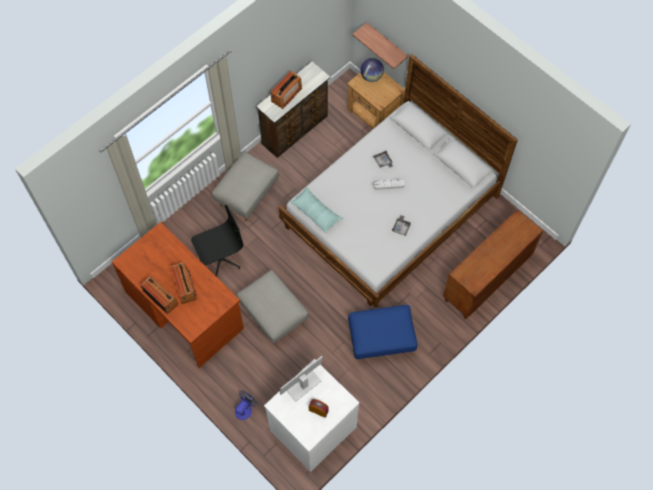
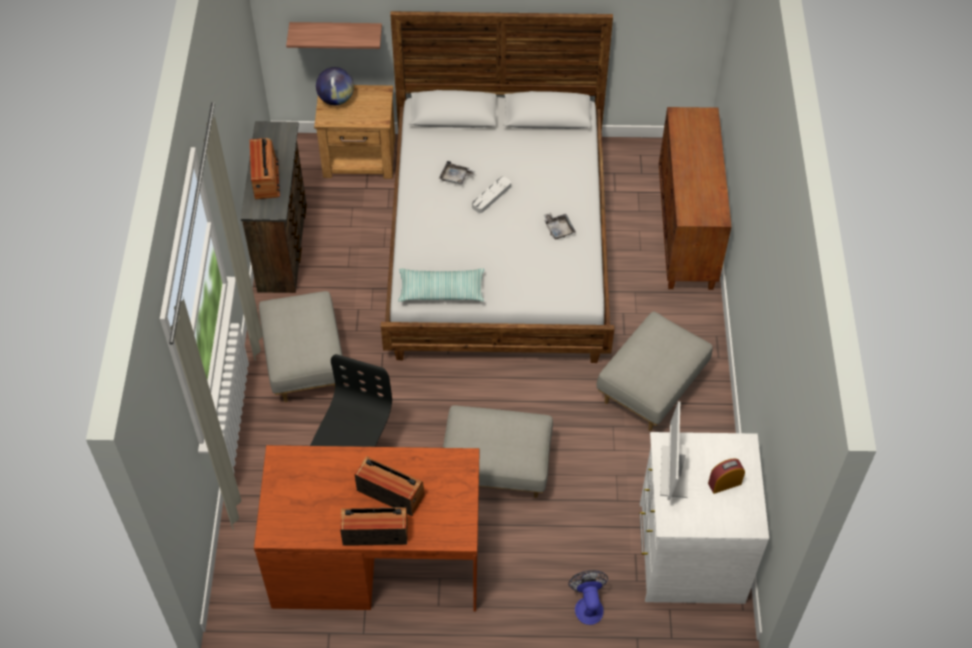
camera: 45 degrees left, 10 degrees down
blue ottoman [348,305,417,359] -> grey ottoman [597,312,713,431]

